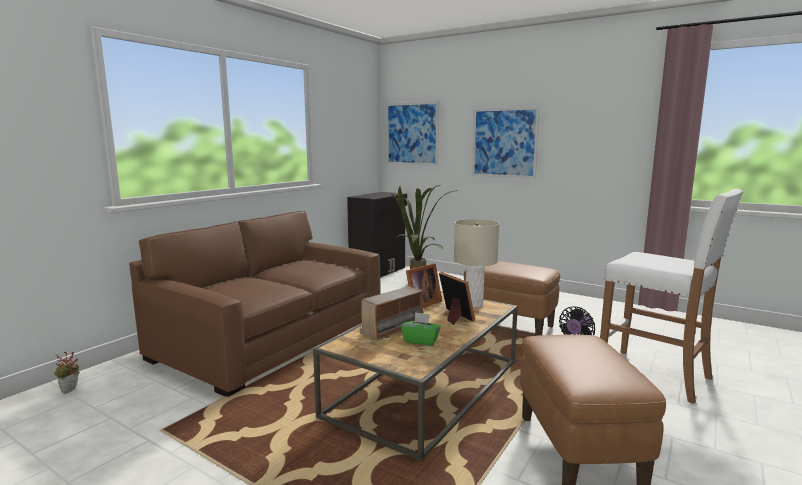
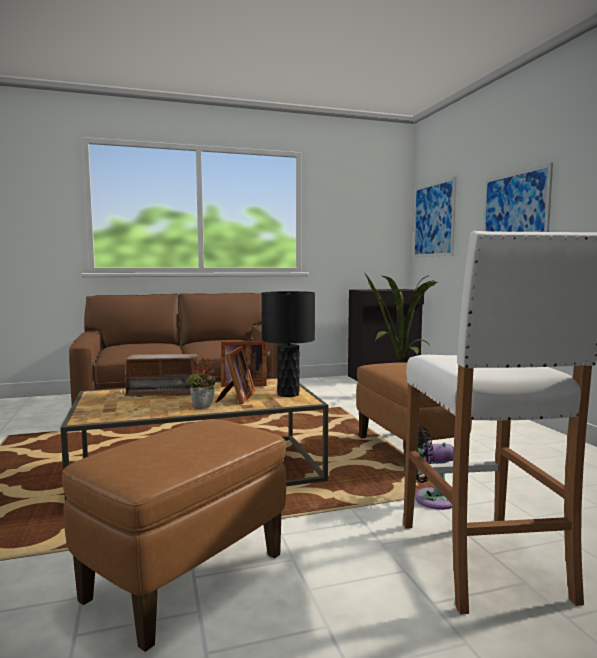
camera: 40 degrees right, 5 degrees down
potted plant [54,351,80,394] -> potted plant moved to [187,358,216,409]
green tissue box [401,312,441,346] -> none
beige table lamp [454,219,500,307] -> black table lamp [261,291,315,397]

